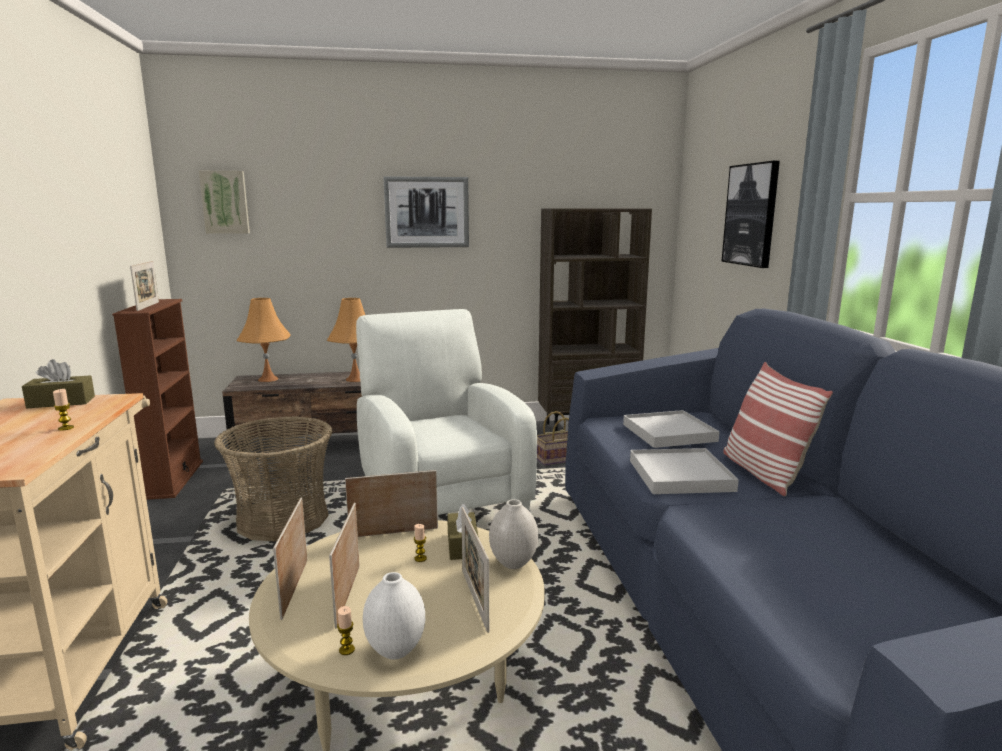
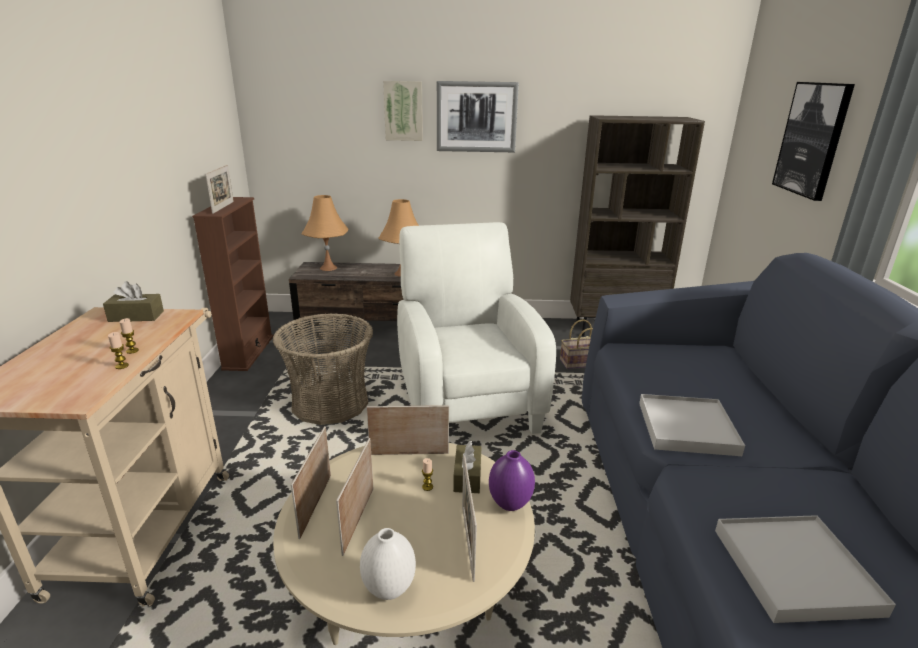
camera: 10 degrees right, 10 degrees up
picture [199,171,250,234] -> picture moved to [383,81,423,141]
candle [337,606,355,655] -> candle moved to [108,332,129,369]
white vase [489,499,539,569] -> purple vase [489,450,535,511]
white tray [623,410,720,448] -> white tray moved to [715,515,896,623]
pillow [724,362,833,496] -> none

